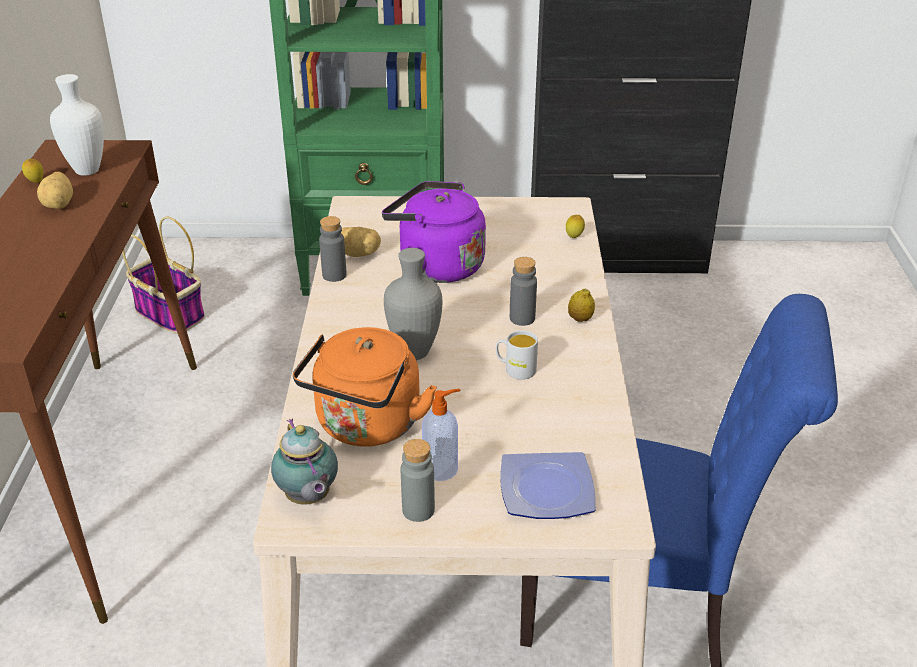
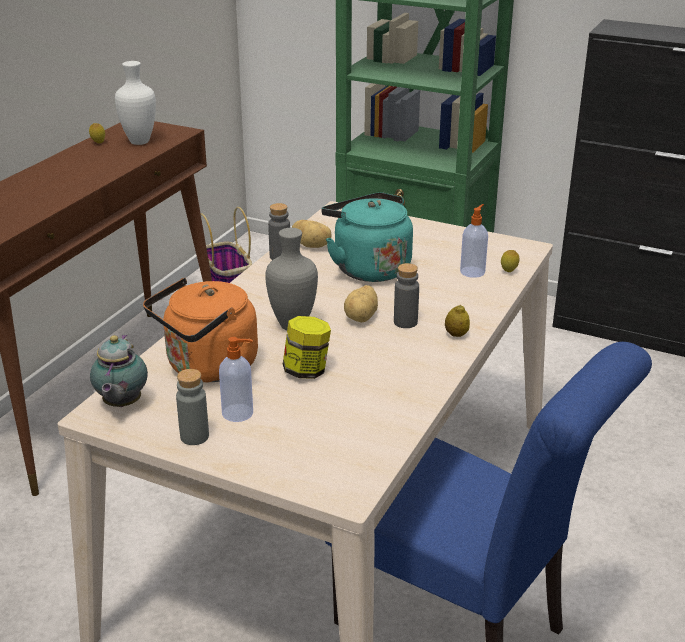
camera: 25 degrees right, 5 degrees down
potato [37,172,73,209] -> potato moved to [344,285,378,322]
purple kettle [382,181,486,283] -> turquoise kettle [321,192,413,282]
white mug [496,330,538,380] -> none
plate [500,452,596,519] -> none
none -> jar [283,316,331,379]
none -> soap dispenser [460,204,488,278]

